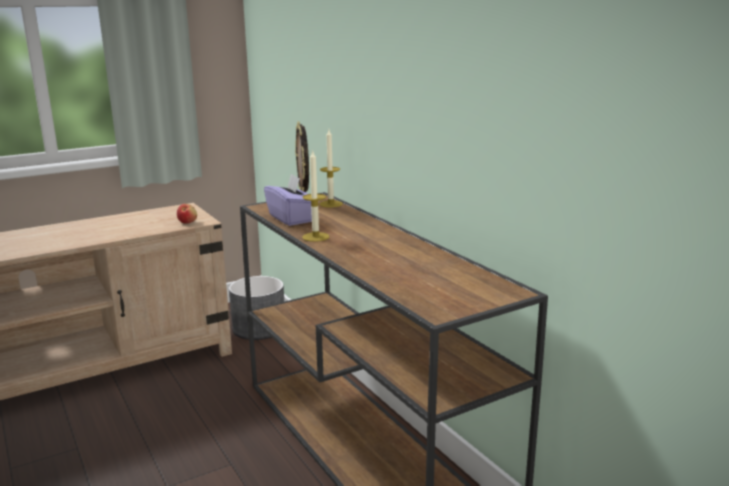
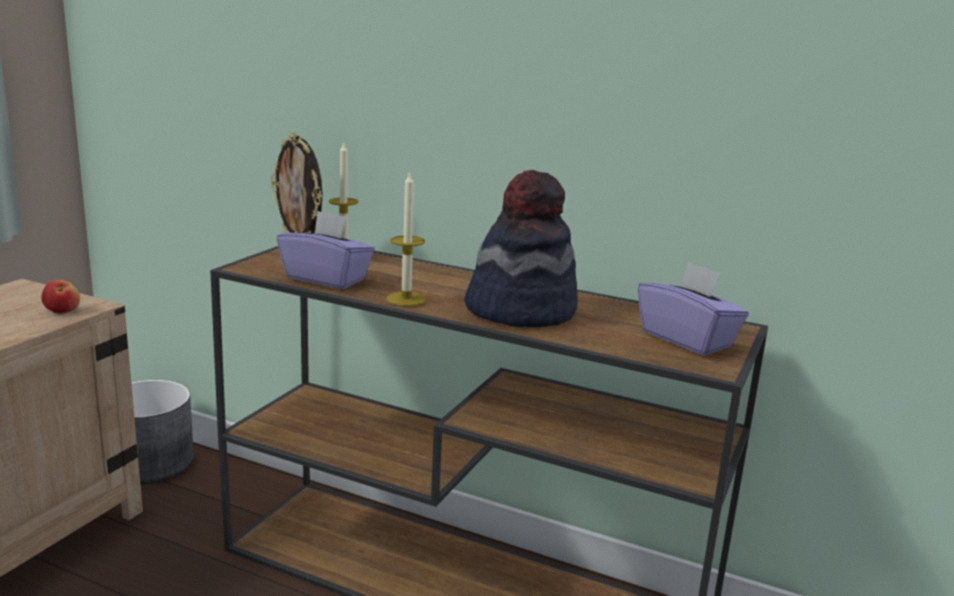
camera: 35 degrees left, 0 degrees up
none -> hat [464,170,578,327]
none -> purple tissue box [638,262,749,356]

